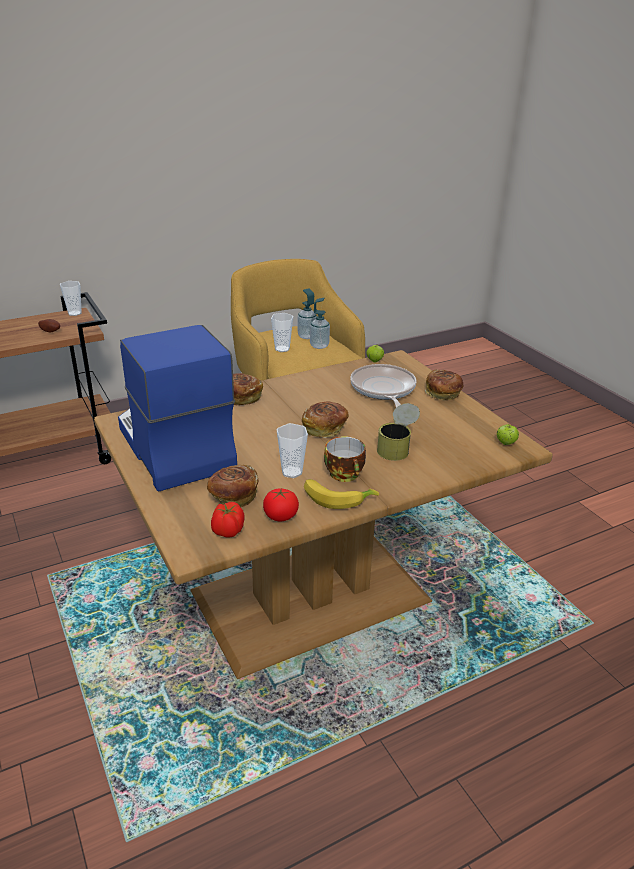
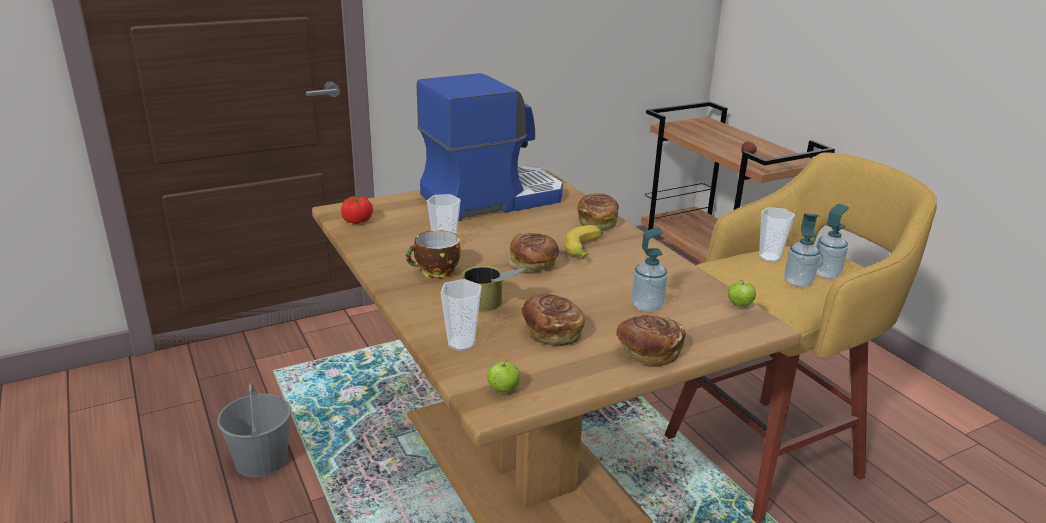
camera: 90 degrees right, 5 degrees down
cup [60,281,82,316] -> cup moved to [441,279,482,351]
bread [207,465,258,507] -> bread moved to [522,294,585,346]
tomato [263,488,299,522] -> none
banana [304,479,379,509] -> banana moved to [564,225,603,259]
frying pan [350,364,416,408] -> soap dispenser [631,227,668,312]
none -> grey bucket [217,383,291,478]

